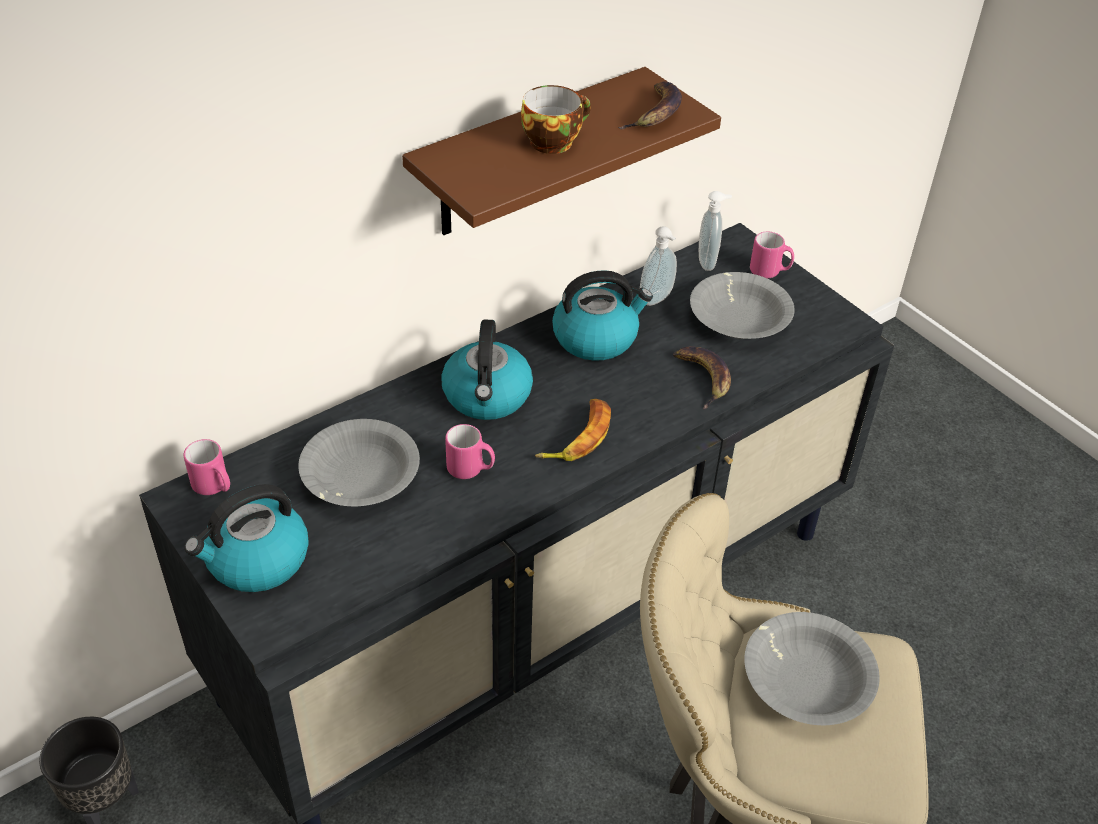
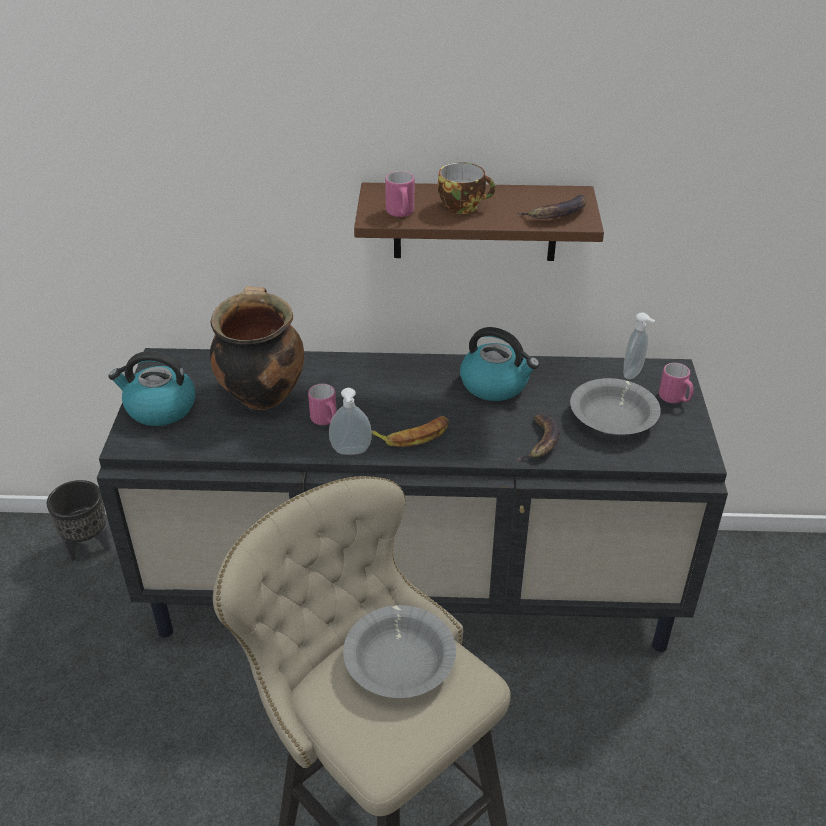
camera: 40 degrees right, 5 degrees down
pink mug [184,439,230,495] -> pink mug moved to [385,171,415,217]
grey bowl [298,419,420,506] -> cooking pot [210,286,304,410]
kettle [441,319,533,420] -> none
soap dispenser [640,226,677,306] -> soap dispenser moved to [329,388,372,455]

